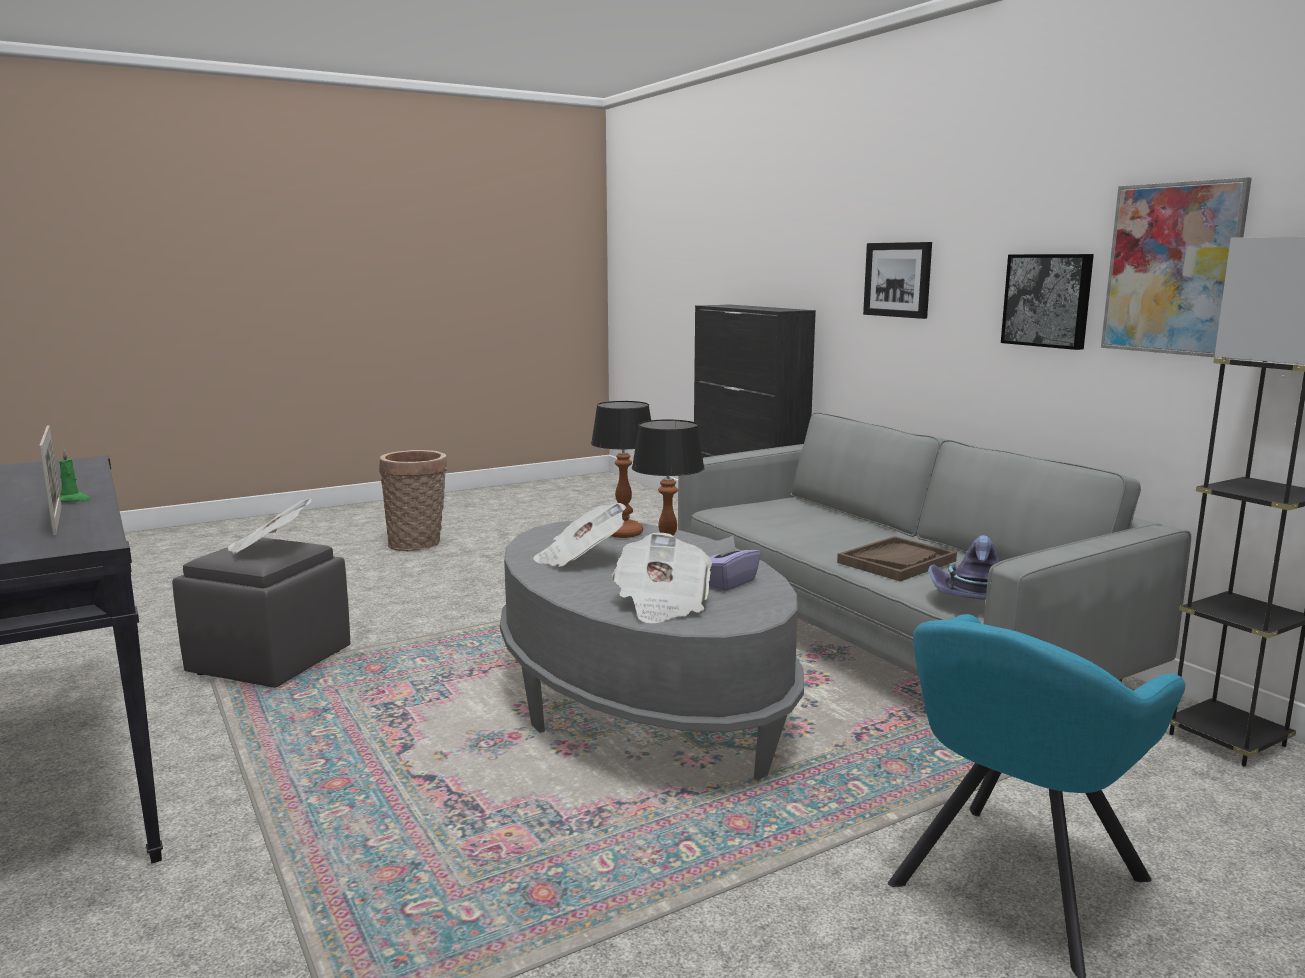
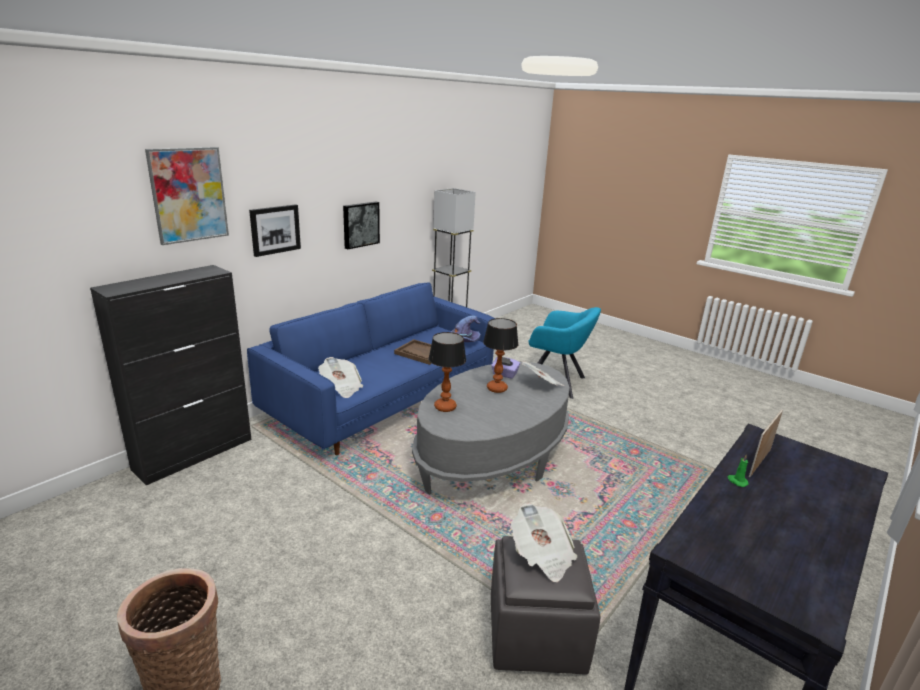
camera: 110 degrees left, 10 degrees up
newspaper [533,503,627,567] -> newspaper moved to [318,357,363,398]
grey sofa [678,412,1191,682] -> blue sofa [247,282,495,455]
picture [1101,177,1252,358] -> picture moved to [145,147,229,245]

